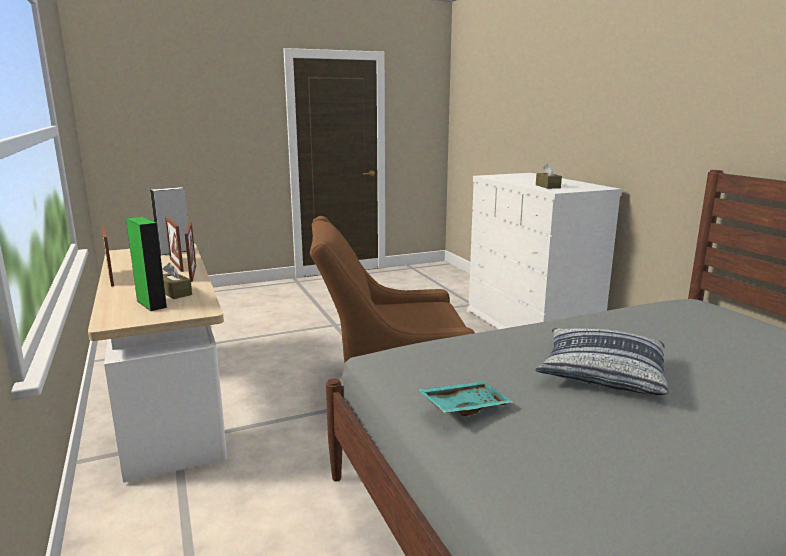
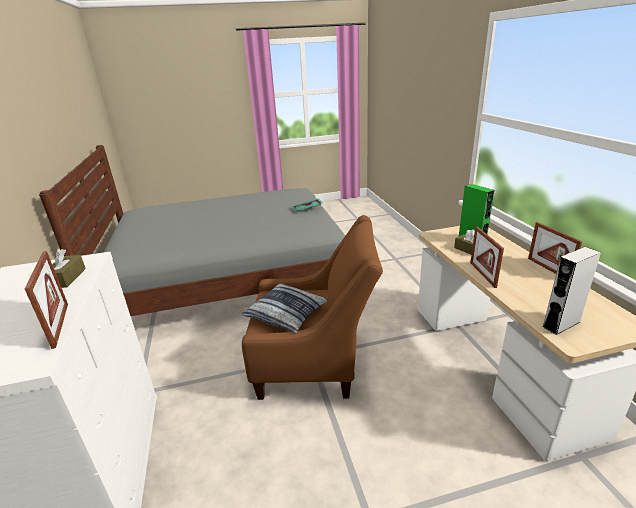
camera: 170 degrees left, 10 degrees up
picture frame [165,216,184,272] -> picture frame moved to [25,251,68,349]
pillow [536,328,669,395] -> pillow moved to [242,283,328,334]

